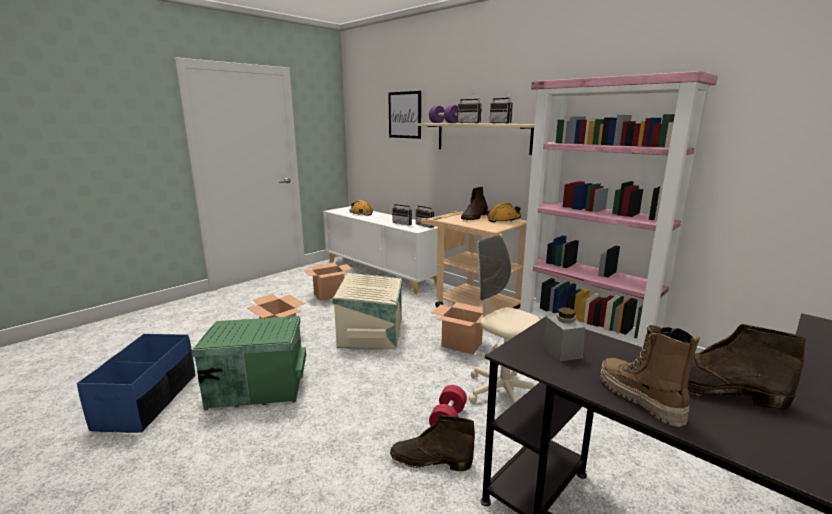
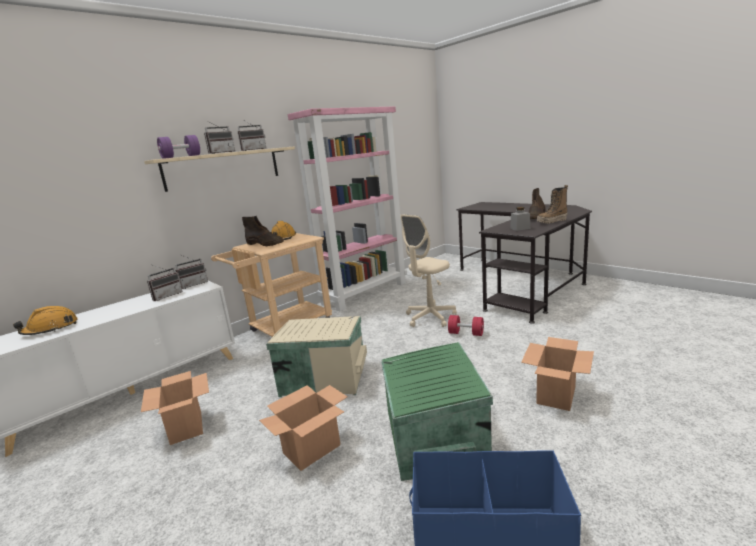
camera: 85 degrees left, 0 degrees up
picture [388,91,421,139] -> none
brown boot [390,415,475,471] -> none
cardboard box [431,302,483,354] -> cardboard box moved to [521,337,594,411]

